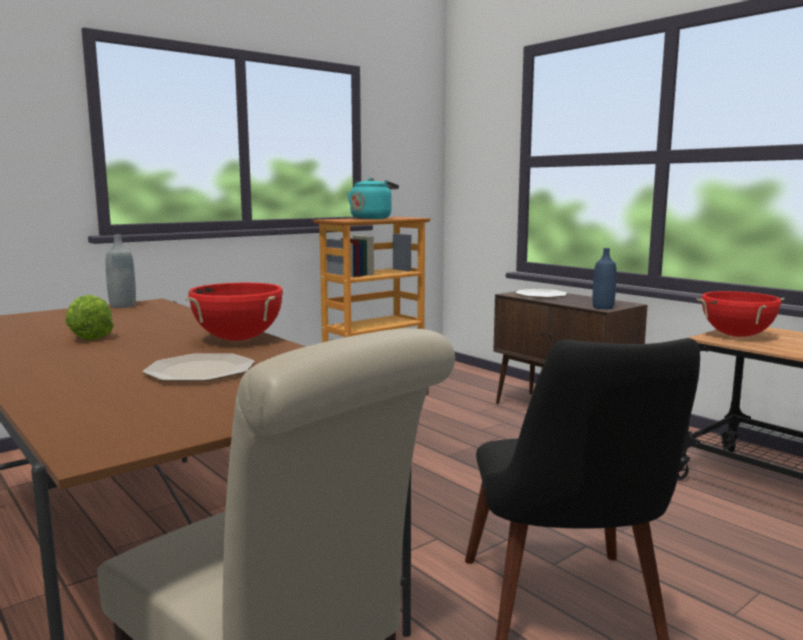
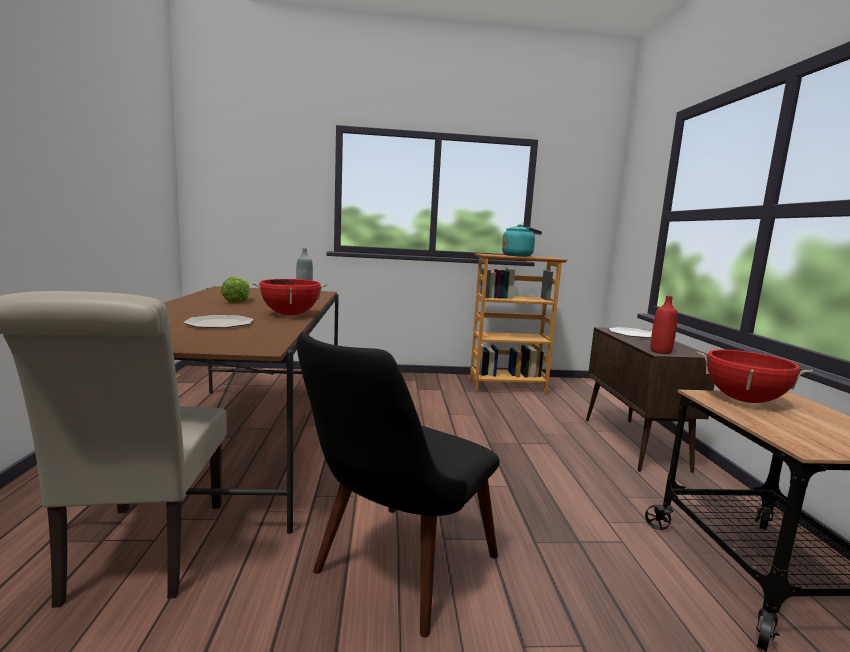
camera: 35 degrees right, 0 degrees up
blue bottle [593,248,617,309] -> red bottle [651,296,678,354]

